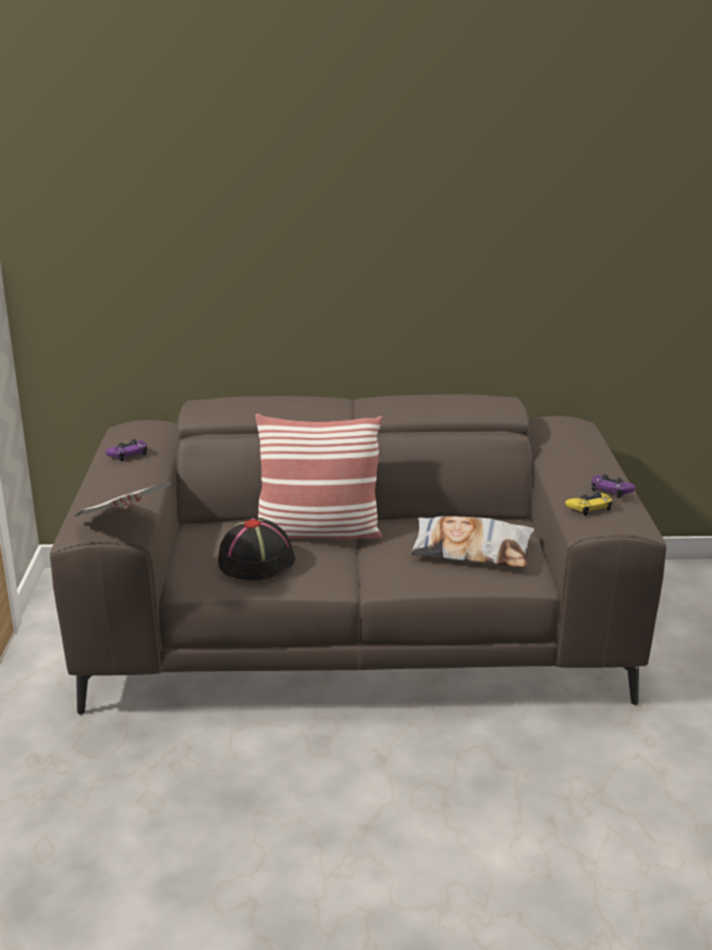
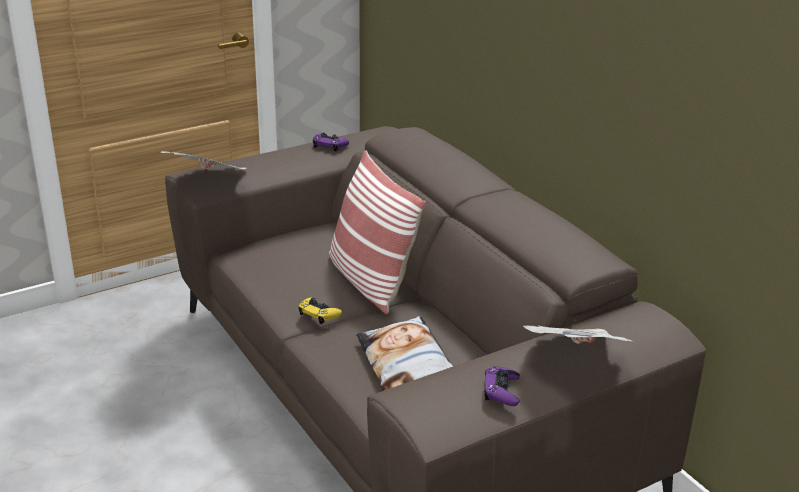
camera: 60 degrees right, 5 degrees up
black hat [217,518,295,580] -> none
yellow game controller [565,491,612,516] -> yellow game controller moved to [299,297,342,324]
none -> newspaper [524,325,631,344]

